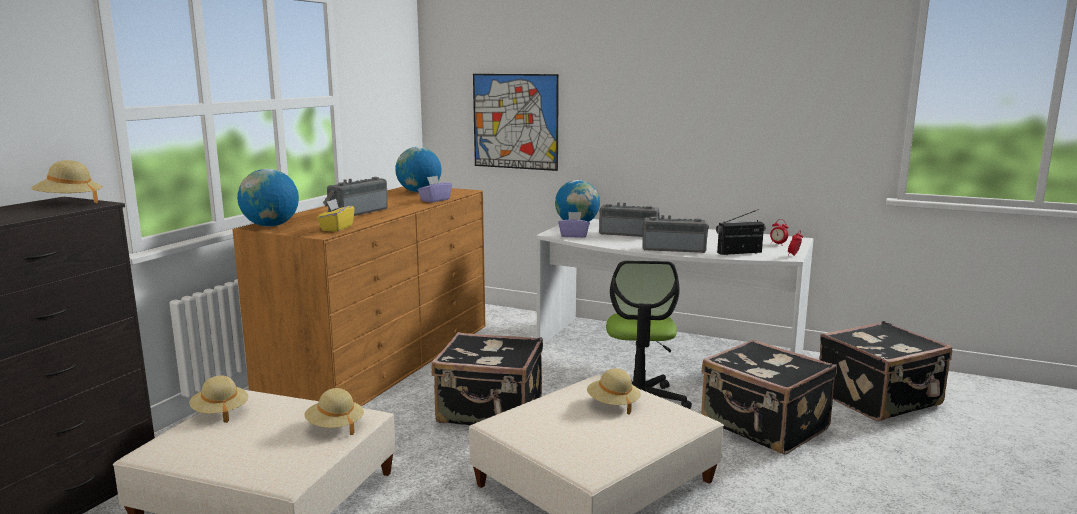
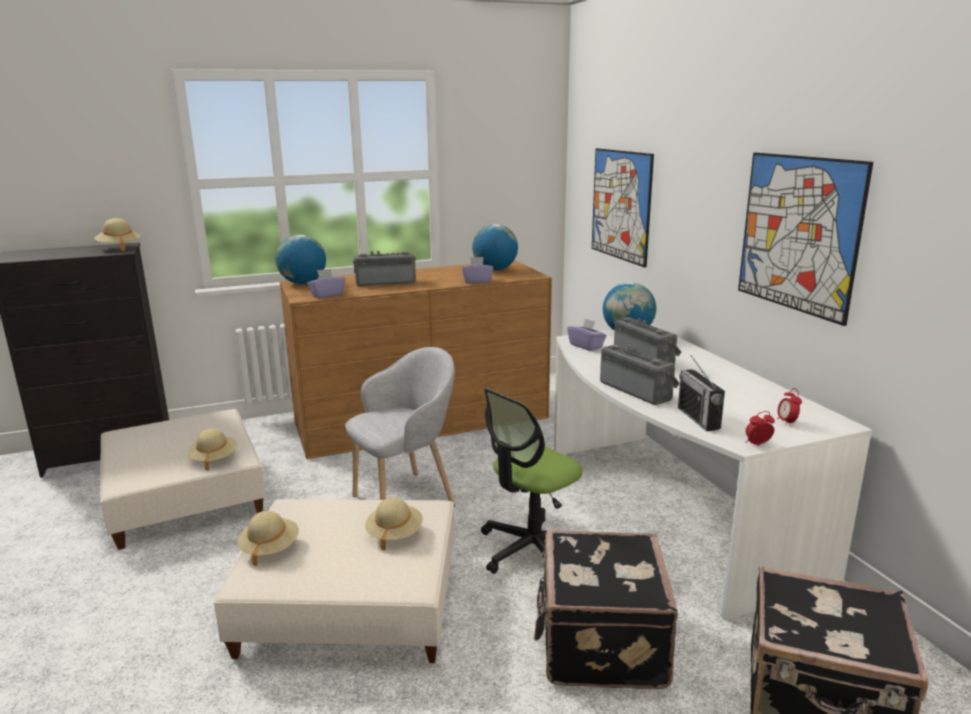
camera: 45 degrees right, 5 degrees up
beige hat [189,375,248,423] -> beige hat moved to [237,511,299,567]
yellow tissue box [317,199,355,232] -> purple tissue box [307,269,345,298]
black suitcase [431,332,543,425] -> grey armchair [345,347,455,507]
radio [716,209,766,255] -> radio turned 135 degrees counterclockwise [678,355,725,431]
none -> picture [738,152,873,326]

